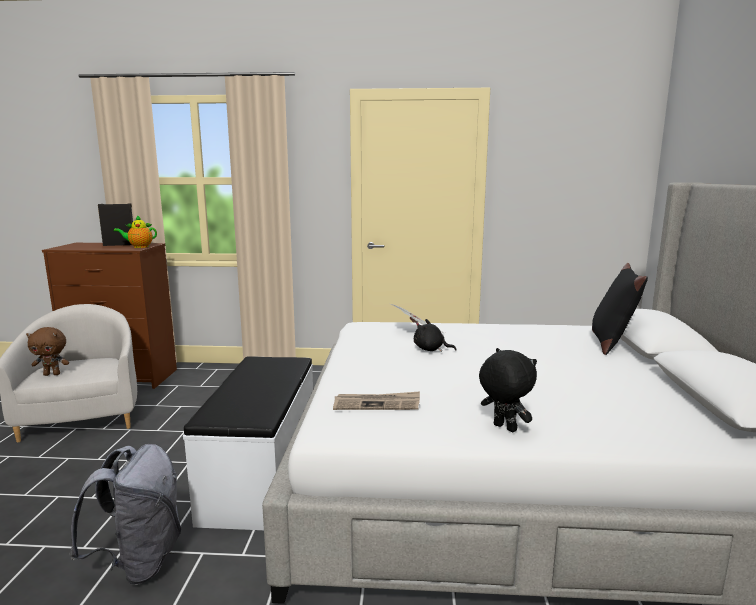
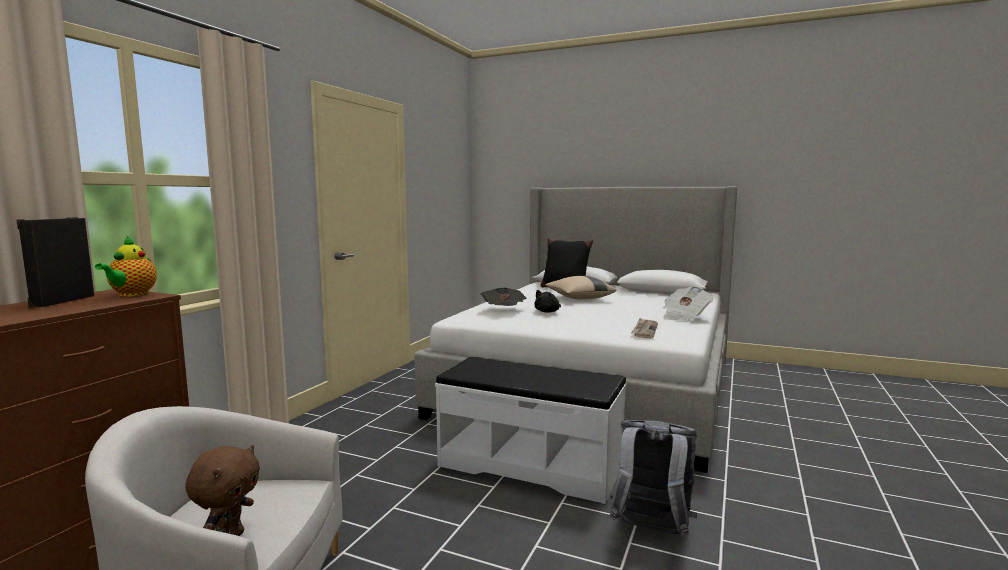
camera: 70 degrees left, 5 degrees down
black plush toy [479,348,537,432] -> newspaper [663,286,713,320]
none -> beige pillow [545,276,616,300]

